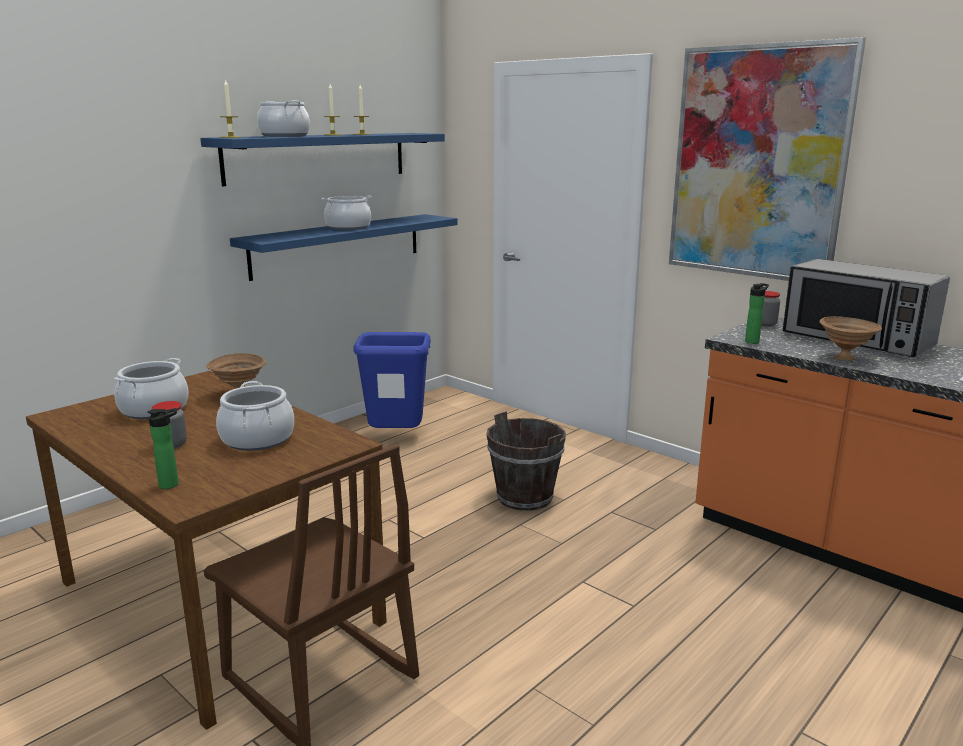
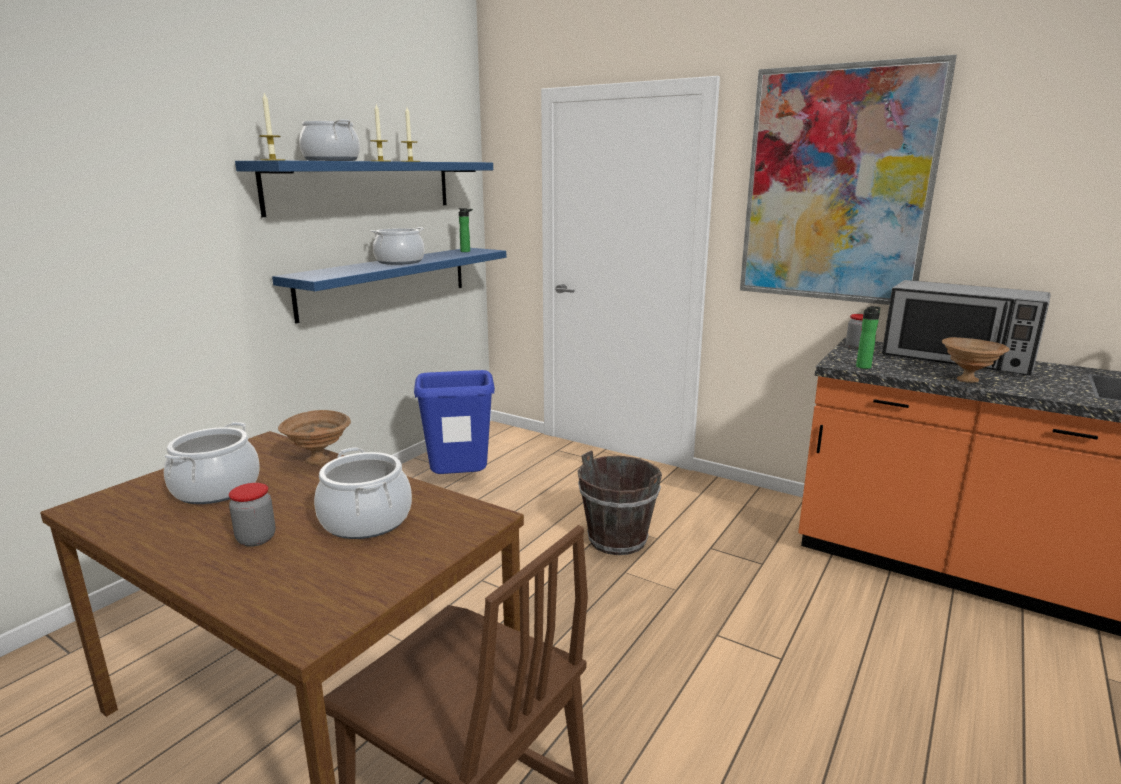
camera: 10 degrees left, 0 degrees up
bottle [147,408,179,489] -> bottle moved to [458,208,473,252]

